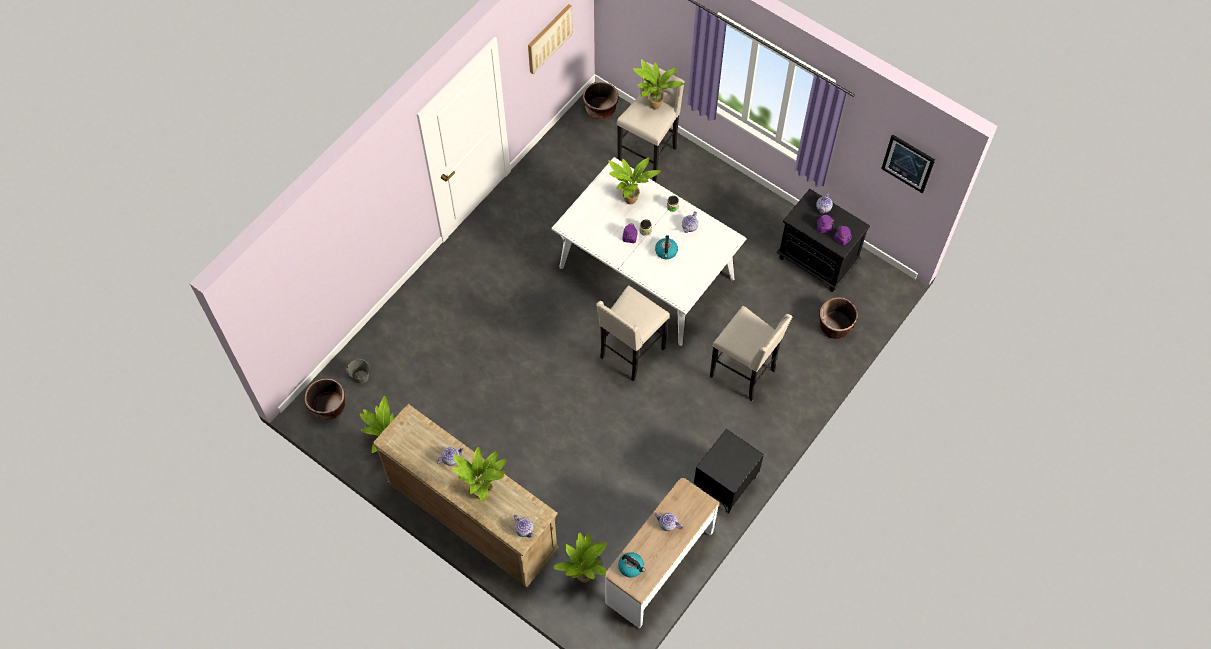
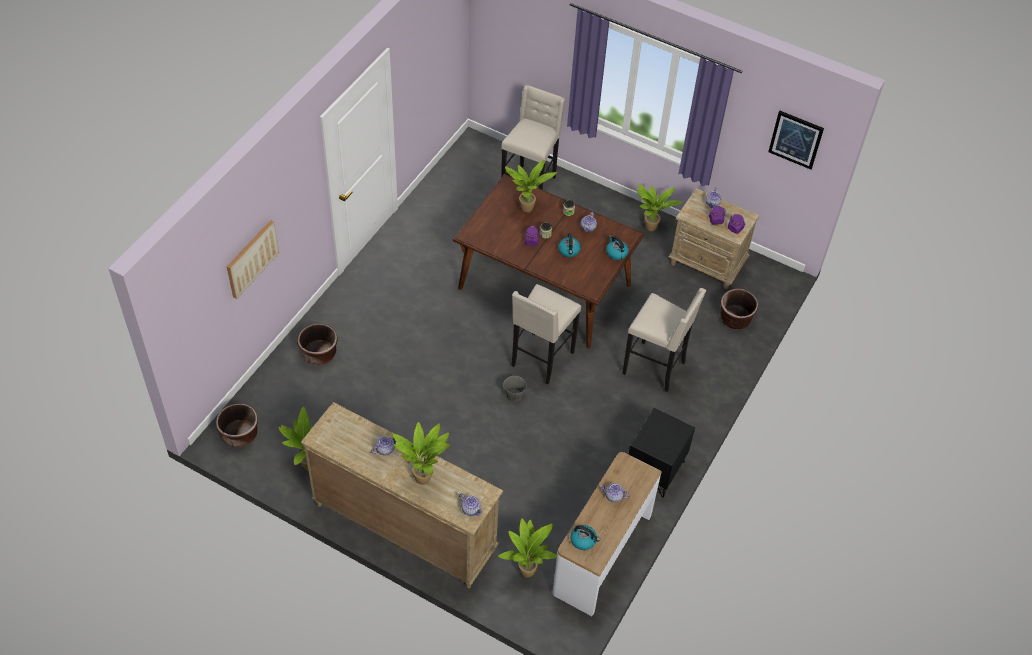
camera: 10 degrees left, 10 degrees down
grey bucket [346,359,370,384] -> grey bucket moved to [503,376,527,402]
picture [528,4,573,74] -> picture moved to [227,220,279,299]
white dining table [551,157,747,346] -> brown dining table [453,174,645,349]
brown planter [582,82,619,120] -> brown planter moved to [297,324,338,365]
potted plant [633,59,685,110] -> potted plant moved to [636,183,683,231]
black nightstand [776,189,870,292] -> beige nightstand [668,188,759,289]
none -> kettle [606,235,629,260]

